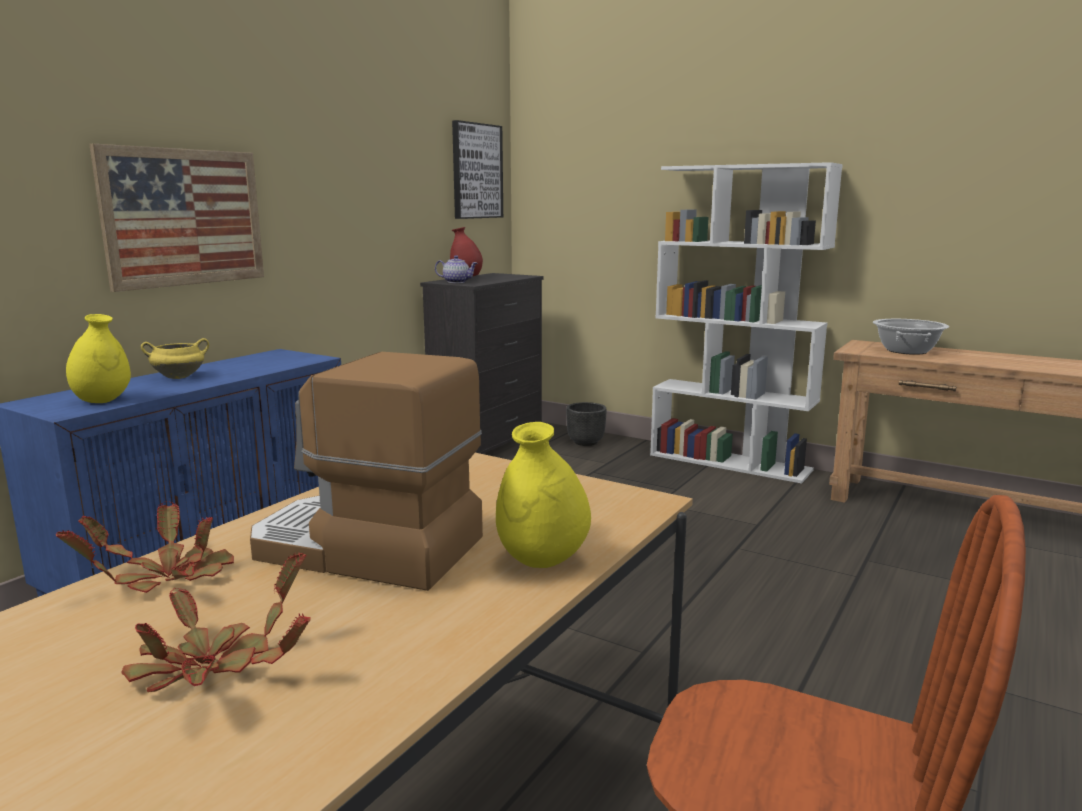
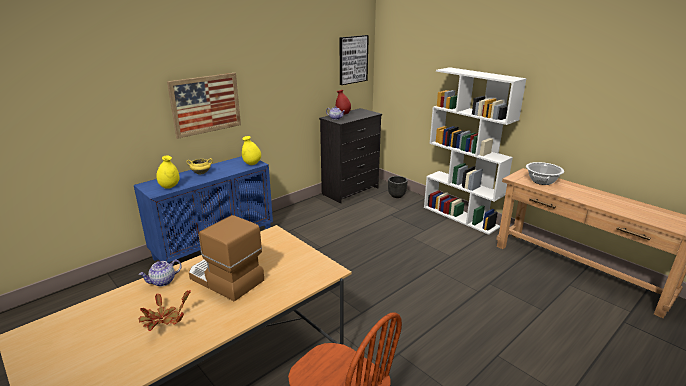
camera: 15 degrees right, 10 degrees up
potted plant [56,501,234,593] -> teapot [139,260,182,286]
yellow vase [496,422,591,568] -> yellow vase moved to [242,136,261,165]

